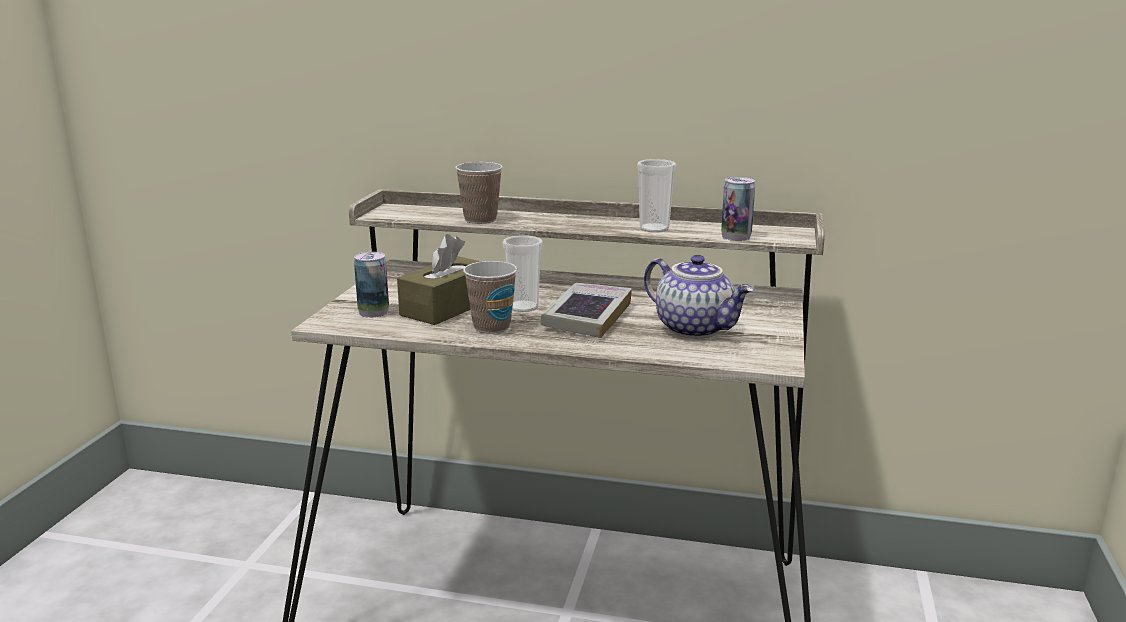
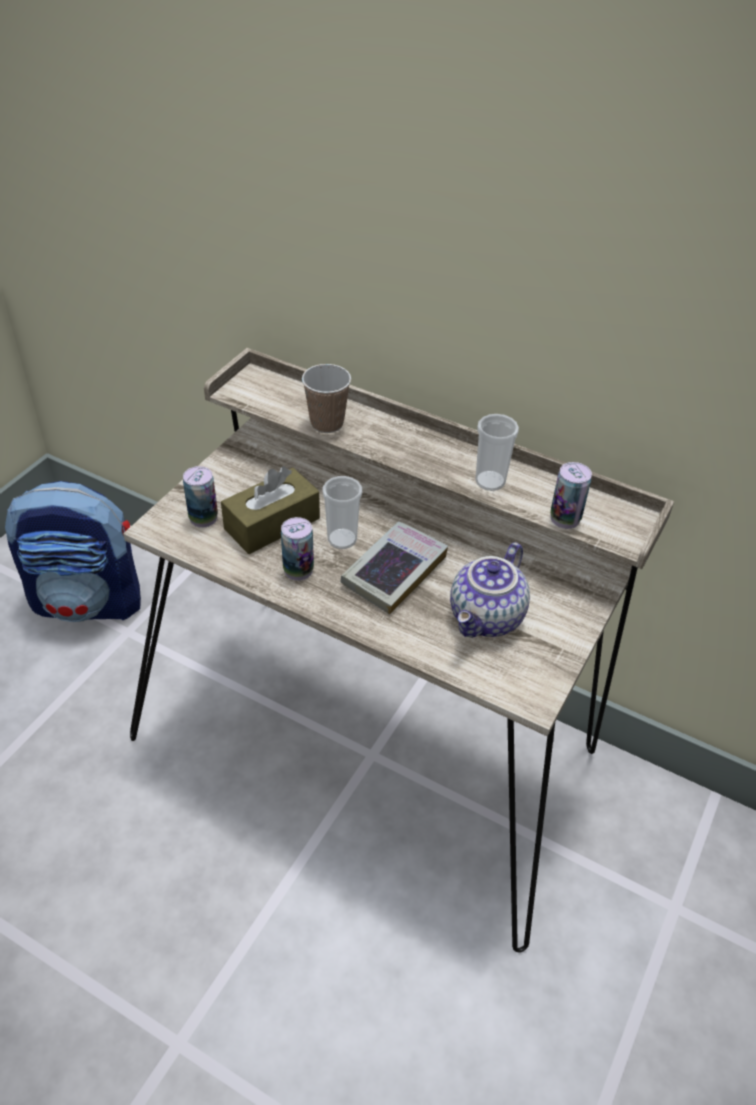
camera: 15 degrees right, 25 degrees up
cup [463,261,517,334] -> can [281,517,314,581]
teapot [644,255,754,339] -> teapot turned 60 degrees clockwise [450,542,530,638]
none -> backpack [5,481,141,622]

